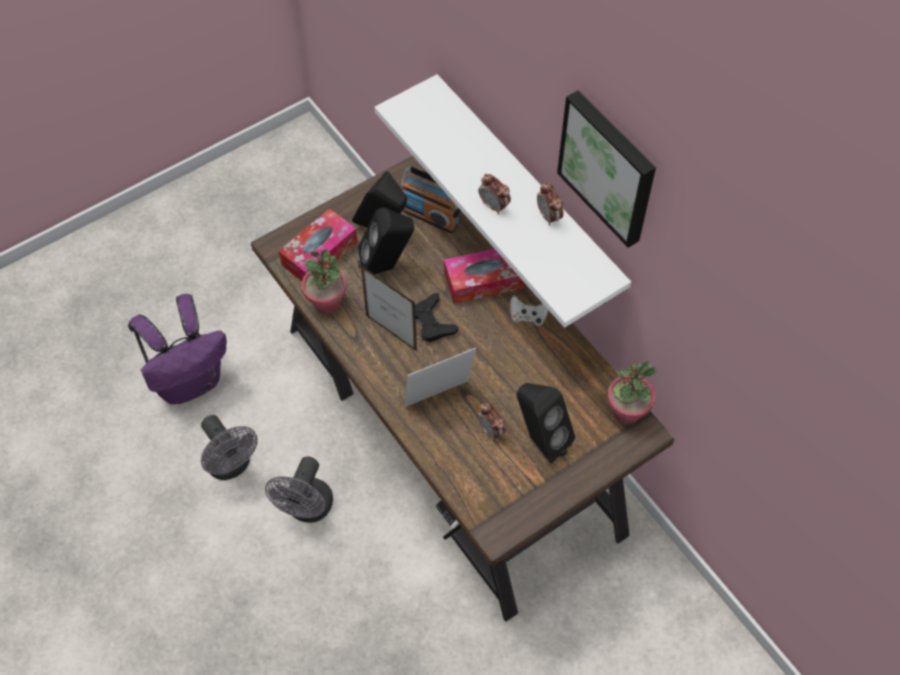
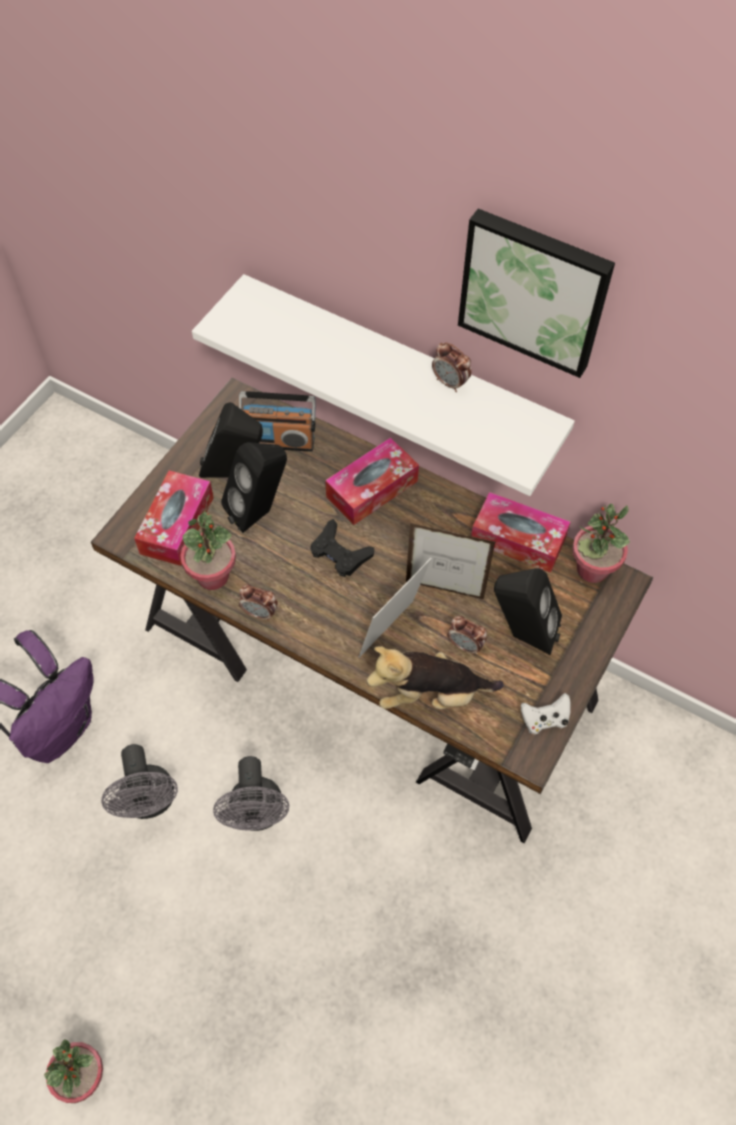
camera: 25 degrees left, 0 degrees up
grey fan [201,415,258,480] -> grey fan turned 45 degrees clockwise [101,744,178,819]
picture frame [361,266,417,351] -> picture frame moved to [406,523,495,599]
alarm clock [478,174,511,214] -> alarm clock moved to [239,585,278,621]
white game controller [510,295,548,326] -> white game controller moved to [521,693,570,734]
none -> potted plant [44,1039,103,1103]
none -> plush toy [367,646,504,709]
none -> tissue box [471,492,571,573]

